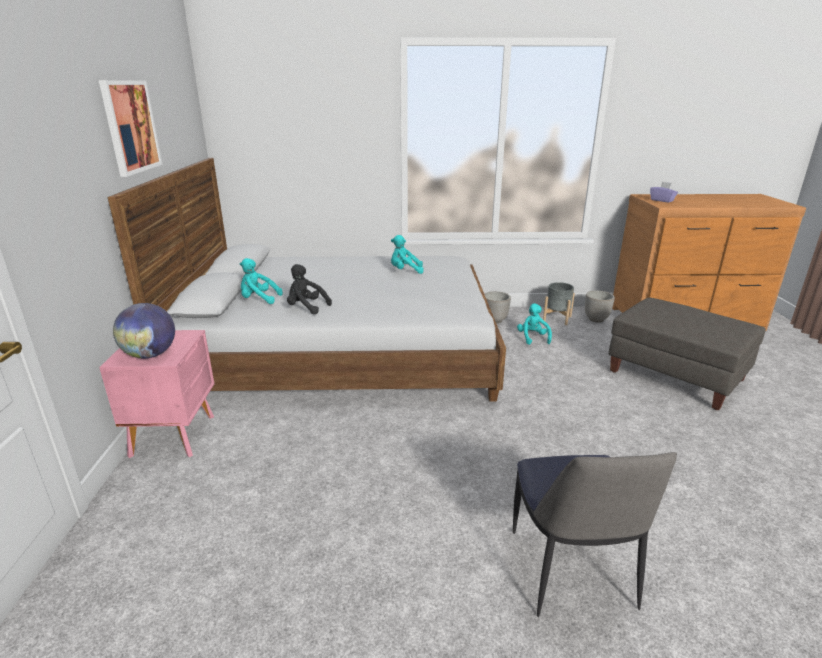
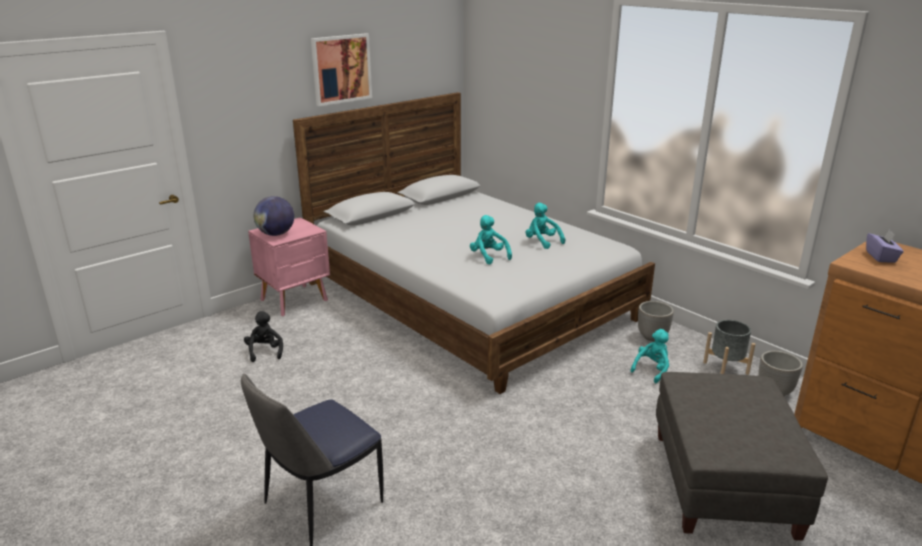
camera: 50 degrees right, 0 degrees up
turquoise plush toy [240,258,283,304] -> turquoise plush toy moved to [470,215,512,264]
black plush toy [287,264,332,314] -> black plush toy moved to [244,311,283,362]

